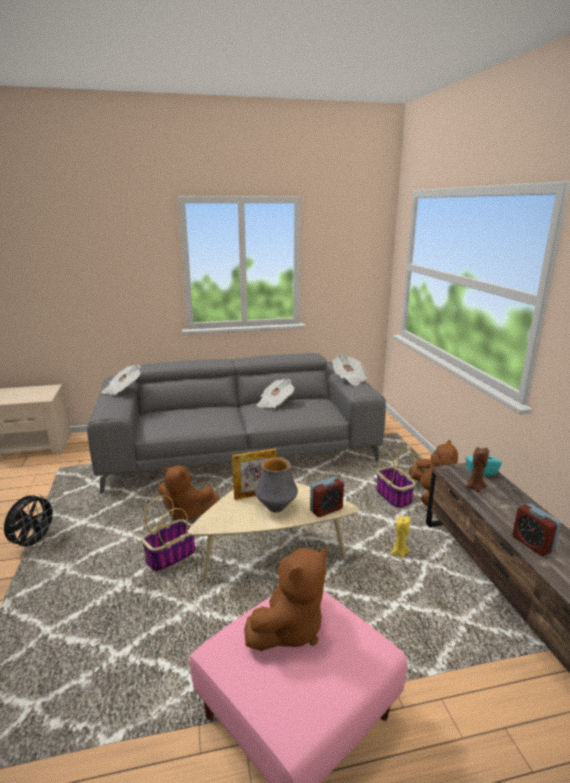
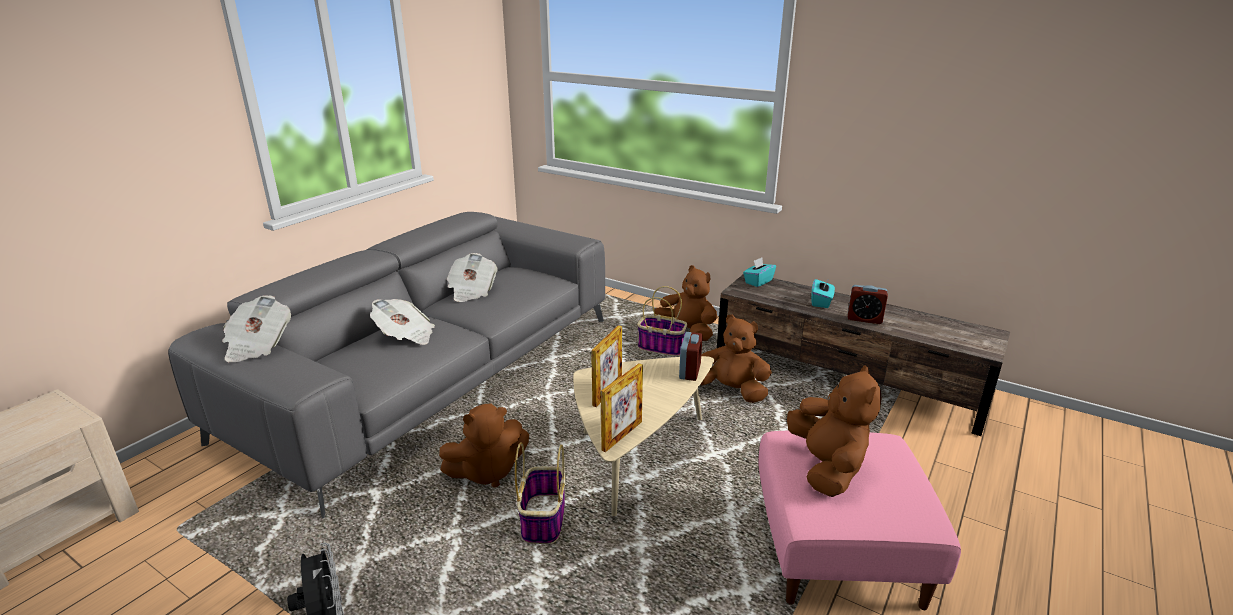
camera: 45 degrees left, 5 degrees up
vase [255,457,298,513] -> none
newspaper [332,355,368,386] -> newspaper moved to [370,299,435,345]
yellow candle [391,516,410,558] -> brown plush toy [700,315,772,403]
brown candle [465,447,489,492] -> none
none -> picture frame [601,363,643,452]
none -> turquoise tissue box [811,278,835,308]

